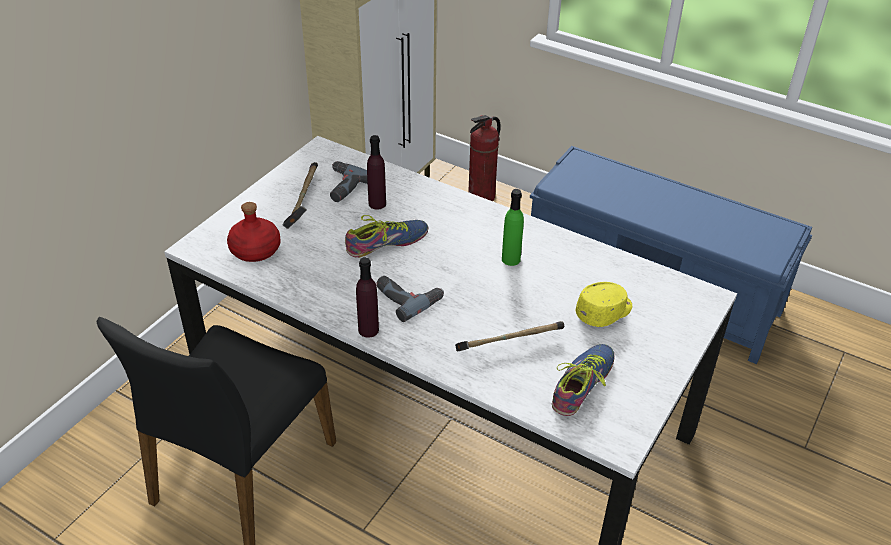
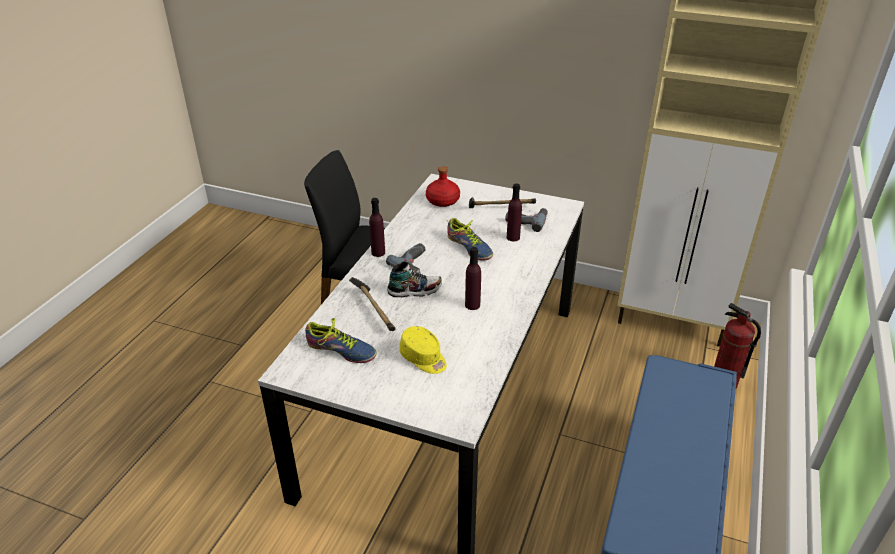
camera: 80 degrees right, 5 degrees down
green bottle [502,189,524,266] -> purple bottle [465,247,481,310]
none -> shoe [387,261,442,297]

